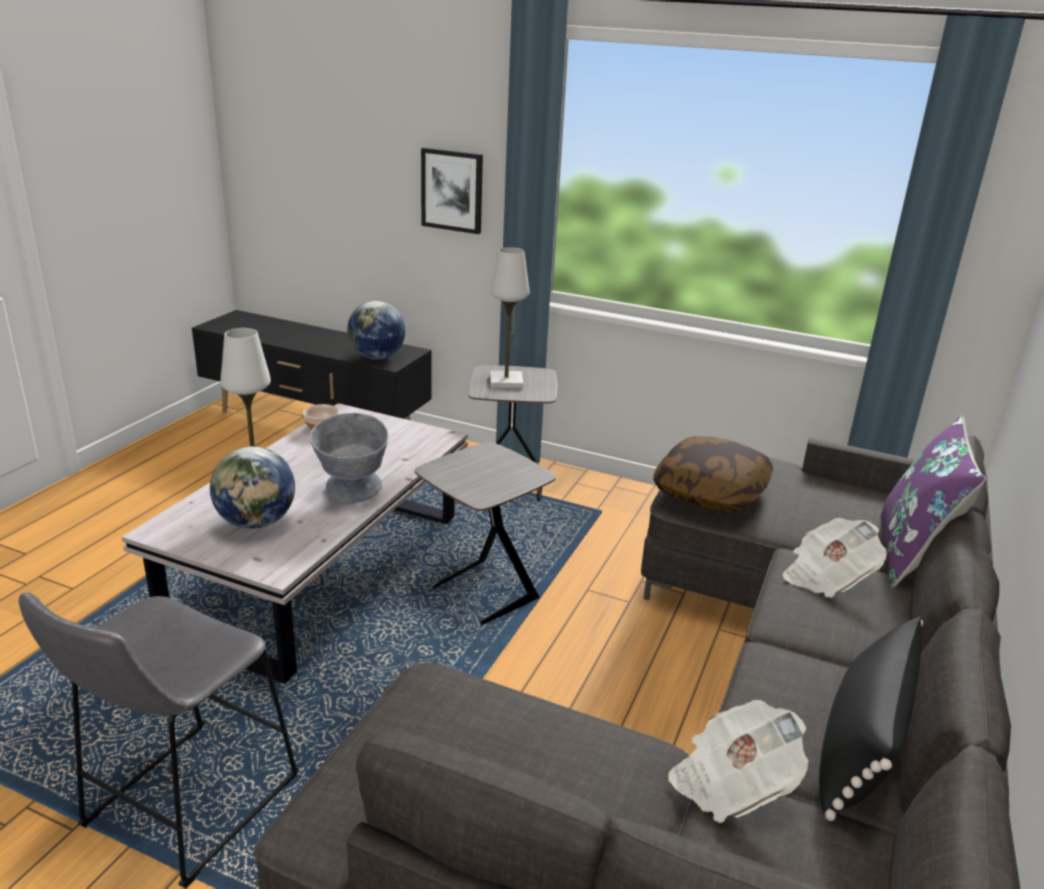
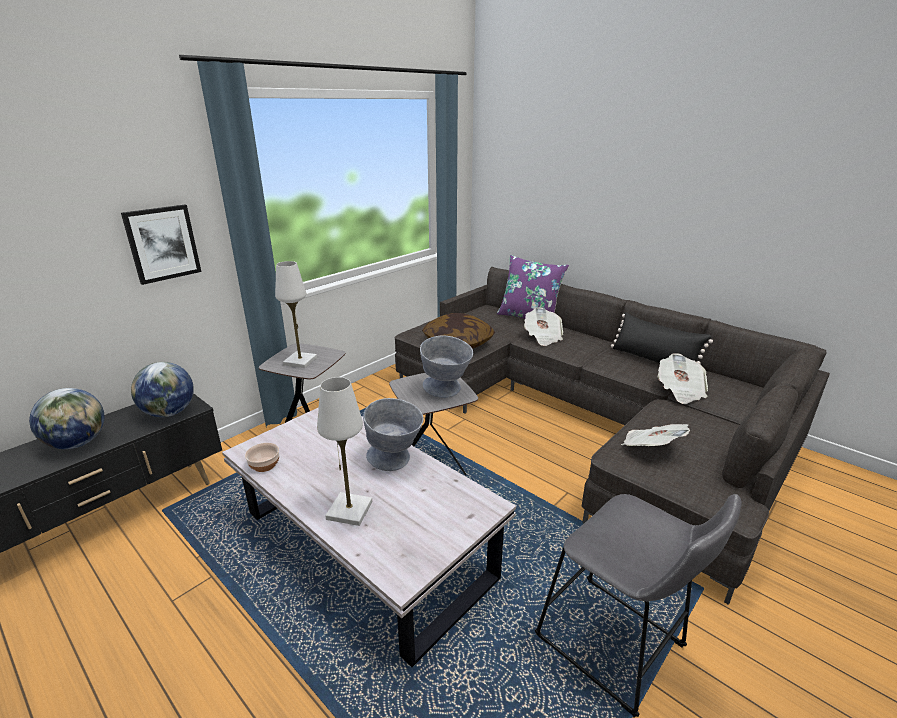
camera: 70 degrees left, 0 degrees up
globe [210,446,295,529] -> globe moved to [29,388,104,449]
none -> grey bowl [420,336,473,398]
none -> newspaper [621,424,690,446]

